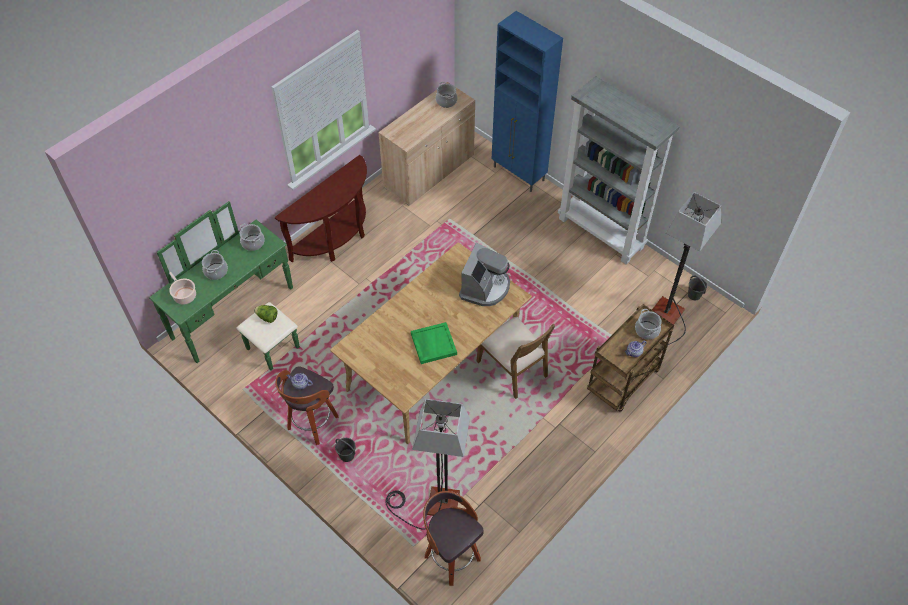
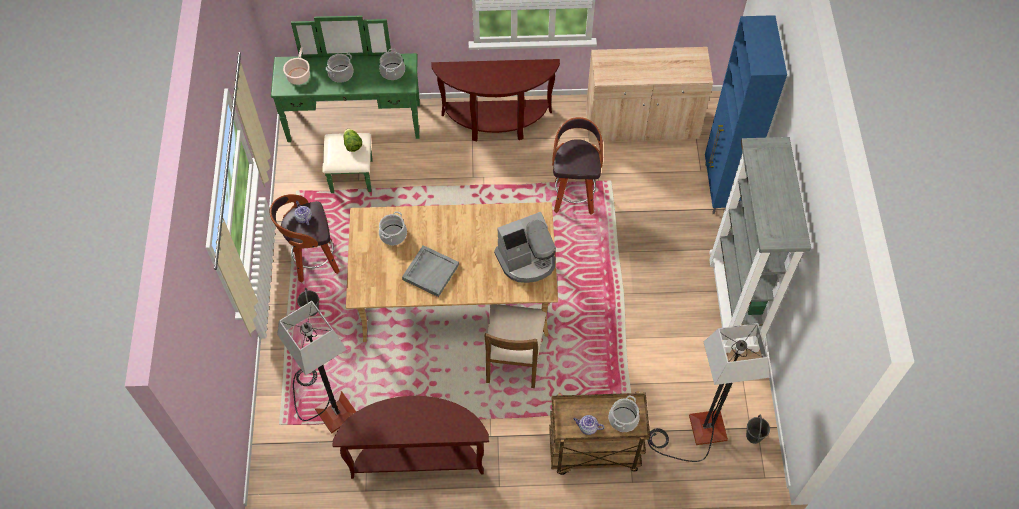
camera: 45 degrees right, 5 degrees up
green tray [411,322,457,364] -> grey tray [402,245,459,297]
stool [423,491,484,586] -> stool moved to [552,117,603,215]
cooking pot [436,82,458,108] -> cooking pot moved to [379,211,407,246]
none -> brown console table [333,396,489,479]

